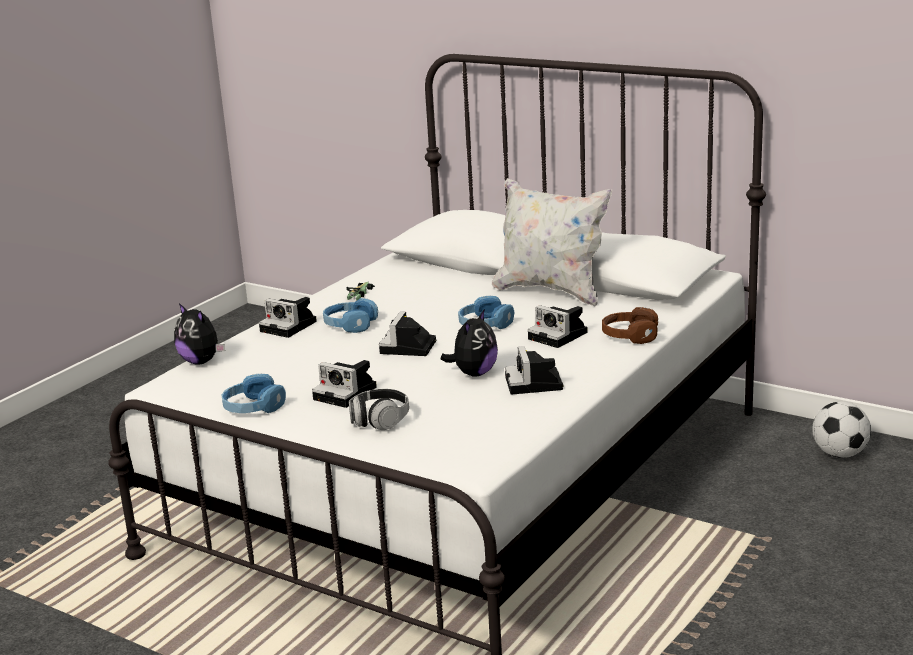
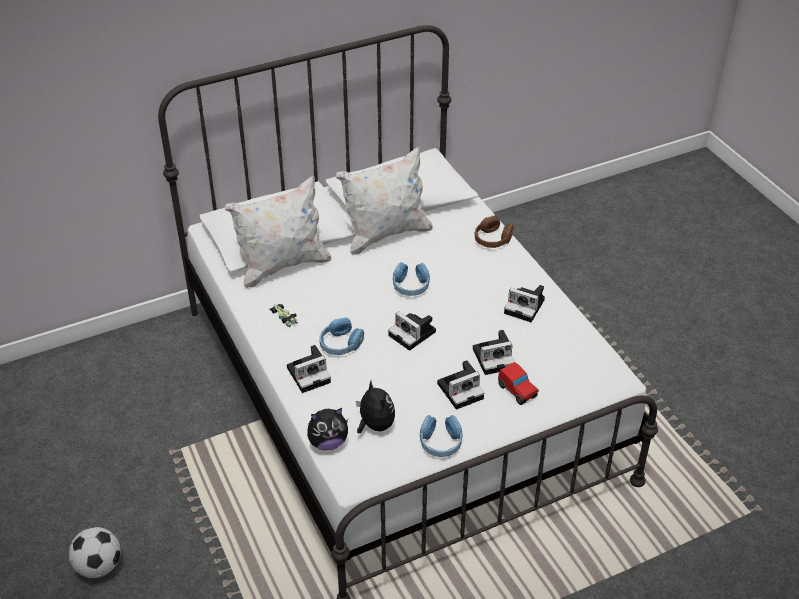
camera: 60 degrees left, 20 degrees up
headphones [349,389,409,430] -> toy car [498,362,539,405]
plush toy [441,310,498,377] -> plush toy moved to [356,381,395,433]
camera [528,305,588,348] -> camera moved to [473,330,514,375]
football [812,401,871,458] -> football moved to [69,527,121,578]
none -> white pillow [225,176,331,288]

